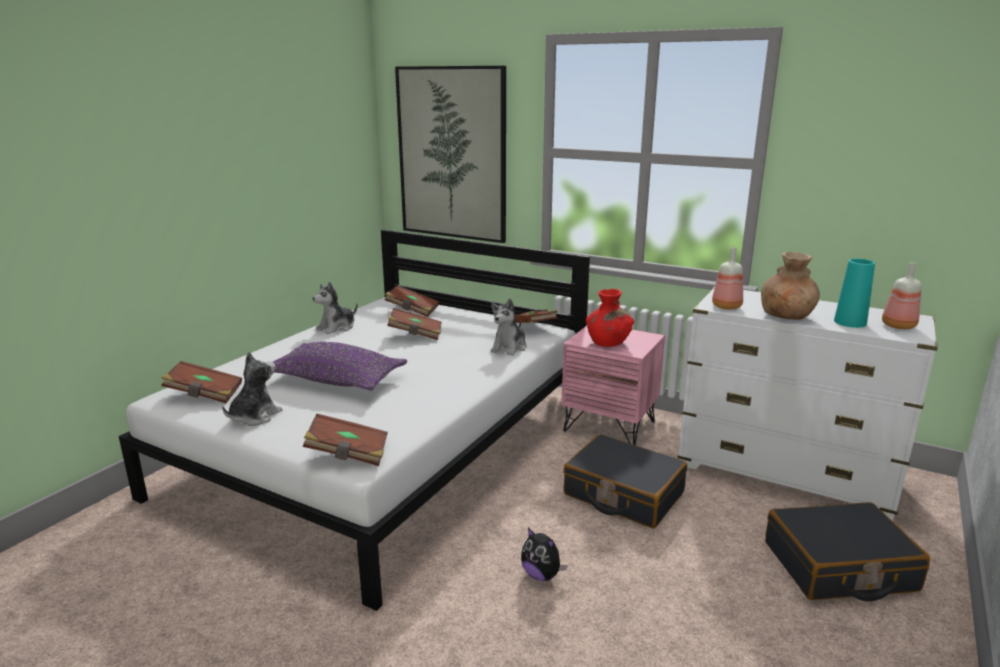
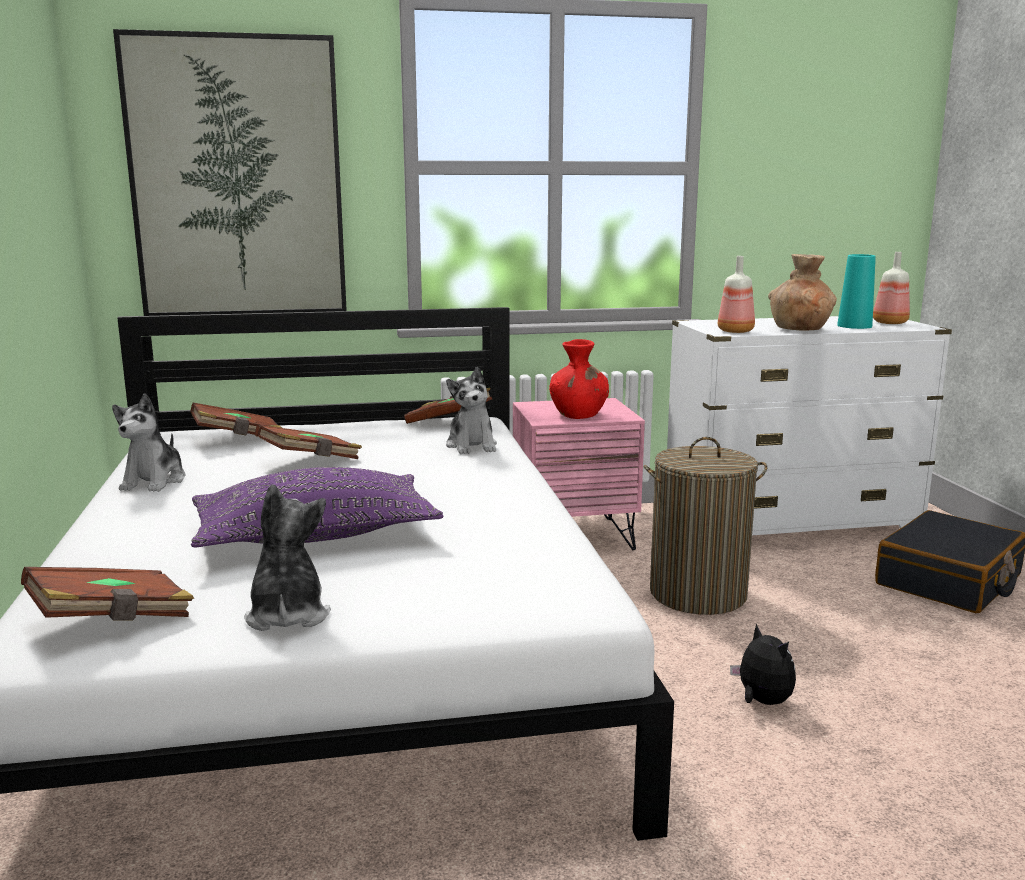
camera: 40 degrees left, 5 degrees down
brown book [303,414,388,466] -> none
plush toy [521,528,568,581] -> plush toy turned 120 degrees counterclockwise [730,624,796,705]
black suitcase [563,434,687,529] -> laundry basket [644,437,767,615]

